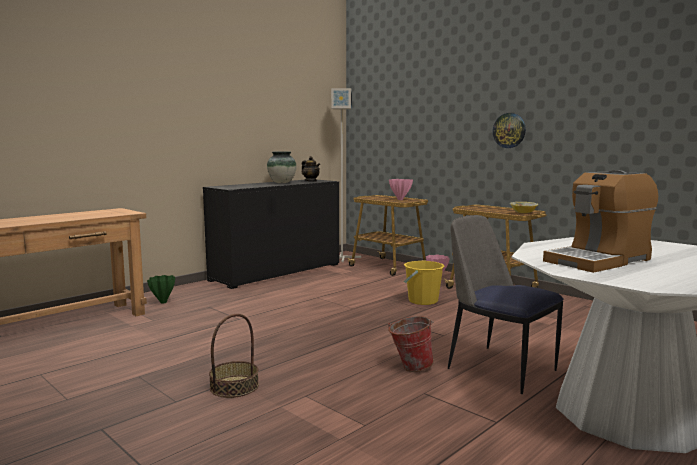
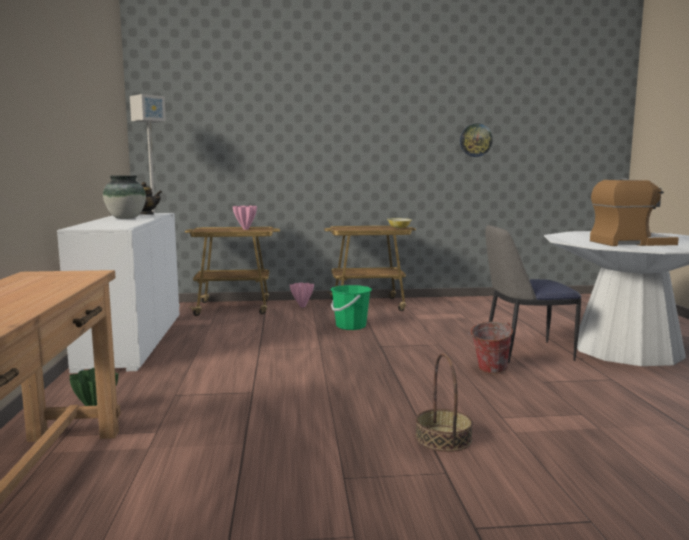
camera: 50 degrees left, 0 degrees up
black cabinet [203,180,339,289] -> white cabinet [57,213,180,373]
yellow bucket [404,261,445,305] -> green bucket [330,285,372,330]
wall clock [493,113,526,148] -> wall clock moved to [460,124,493,157]
coffee machine [543,170,658,273] -> coffee machine turned 105 degrees counterclockwise [590,178,679,246]

